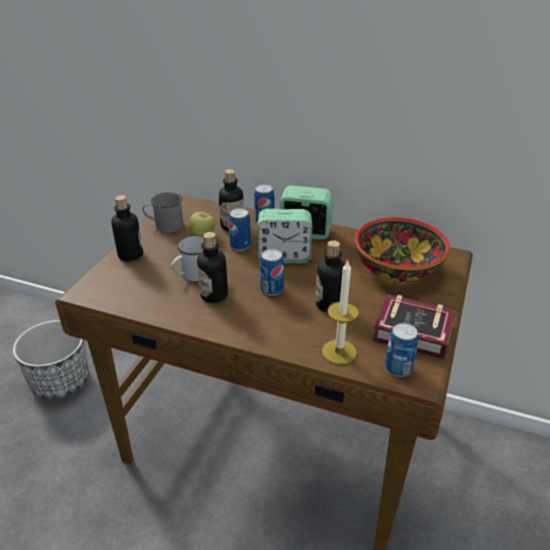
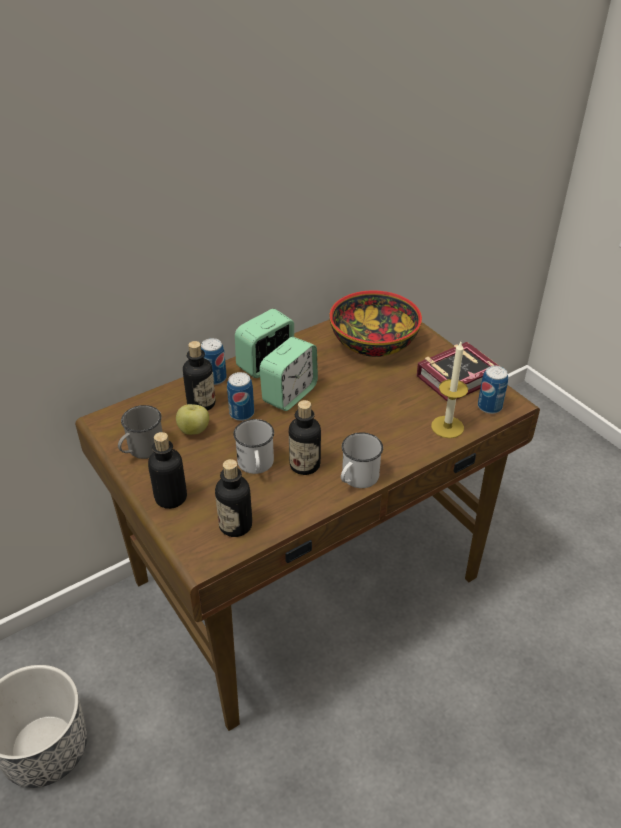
camera: 55 degrees left, 5 degrees up
can [260,249,284,296] -> none
bottle [315,240,345,312] -> bottle moved to [215,459,252,537]
none -> white mug [341,432,383,488]

